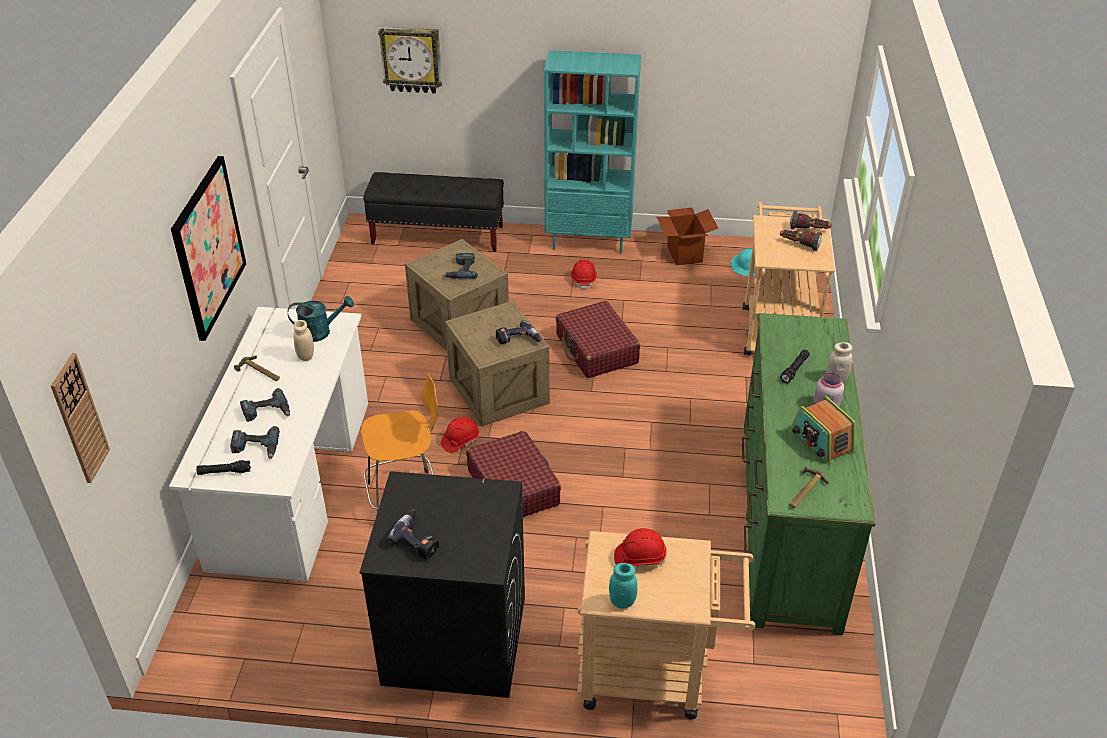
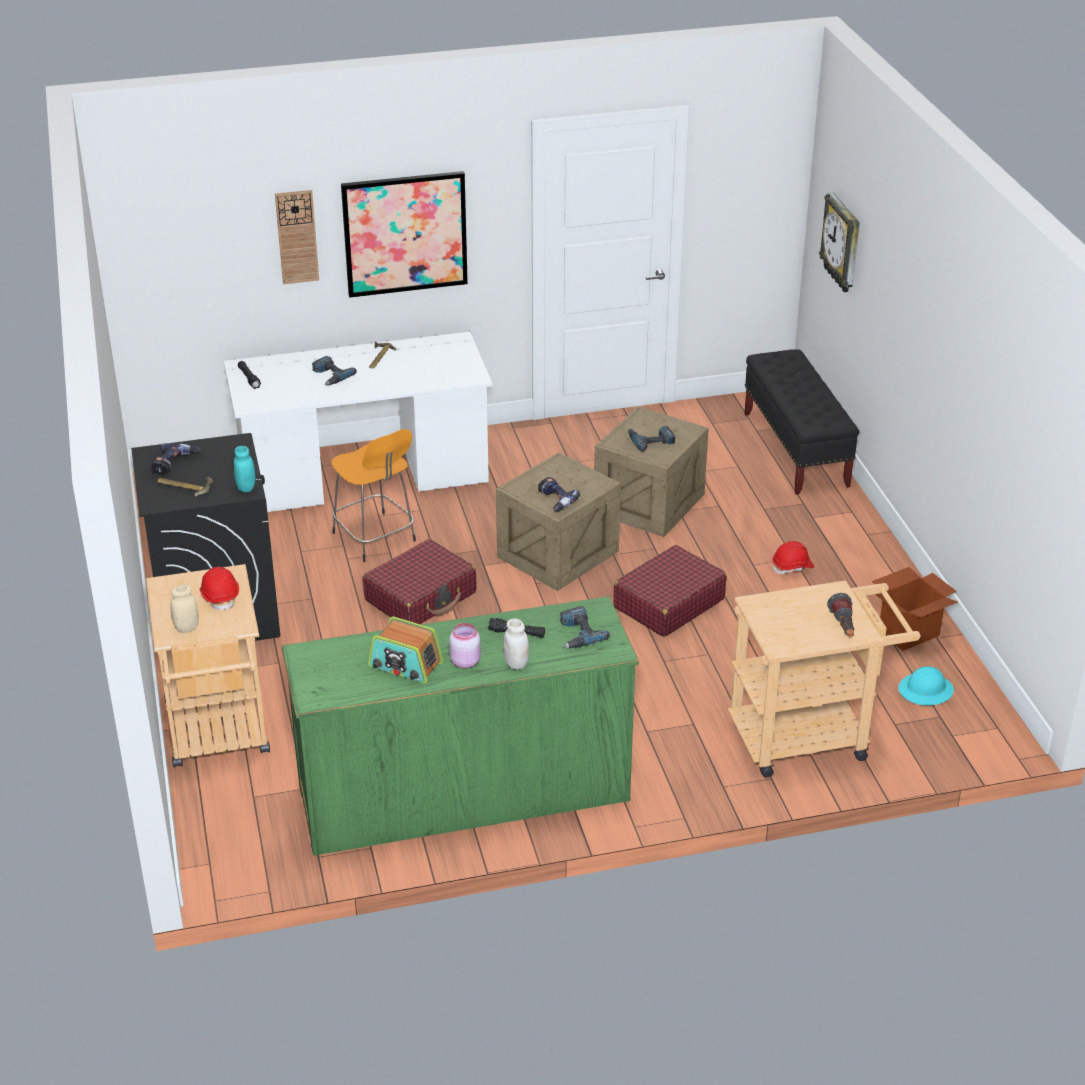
camera: 70 degrees right, 5 degrees down
wall clock [51,353,110,483] -> wall clock moved to [275,190,319,284]
power drill [230,426,280,459] -> power drill moved to [560,606,610,648]
turquoise watering can [288,296,354,342] -> none
beige jar [293,320,314,361] -> beige jar moved to [171,585,199,633]
red hard hat [441,417,479,453] -> none
turquoise bookcase [544,50,641,254] -> none
turquoise jar [609,563,637,608] -> turquoise jar moved to [234,446,256,492]
flashlight [780,230,822,251] -> none
hammer [789,465,829,508] -> hammer moved to [158,478,213,497]
radio [791,396,855,464] -> radio turned 105 degrees counterclockwise [368,616,443,683]

